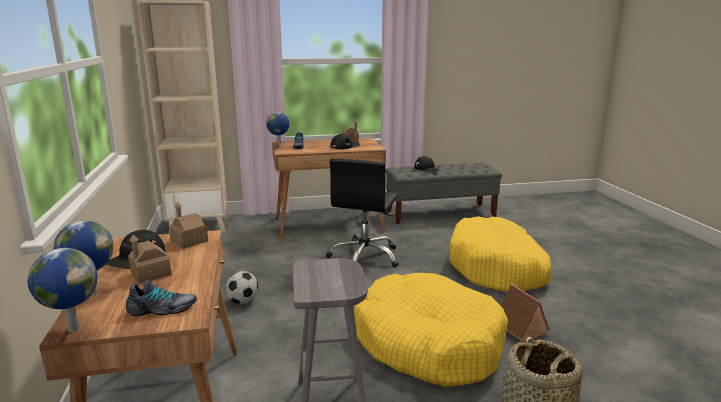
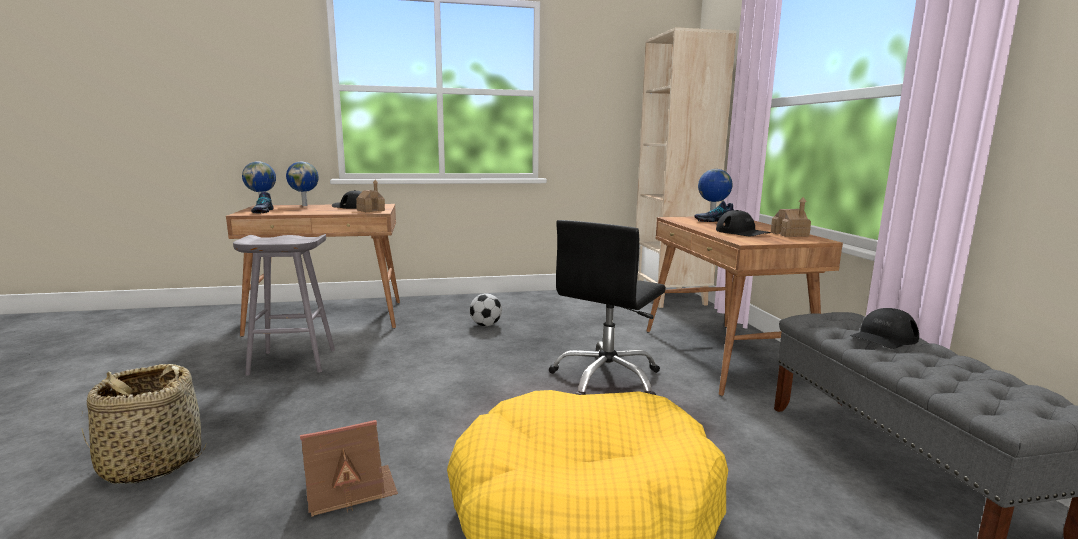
camera: 90 degrees right, 5 degrees down
toy house [128,235,172,284] -> none
black office chair [326,158,399,267] -> black office chair turned 75 degrees counterclockwise [549,220,666,395]
yellow dog bed [354,273,508,387] -> none

